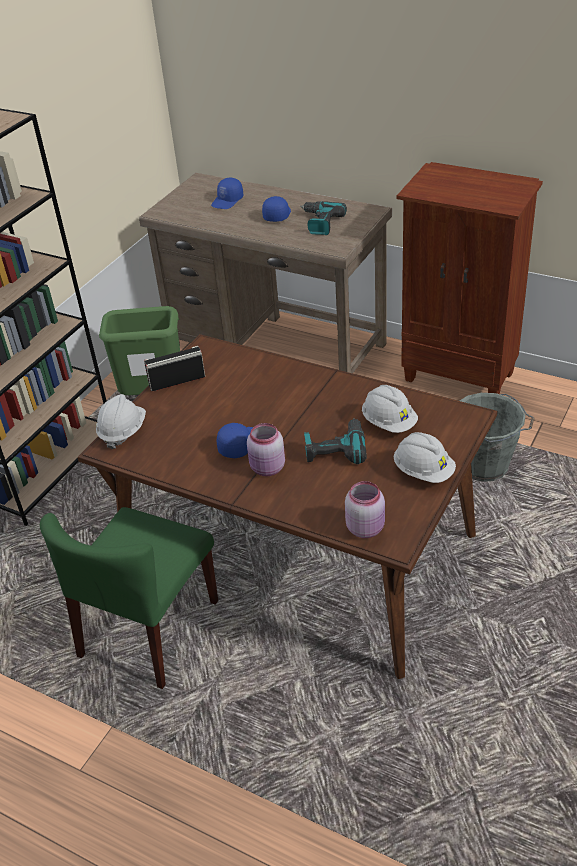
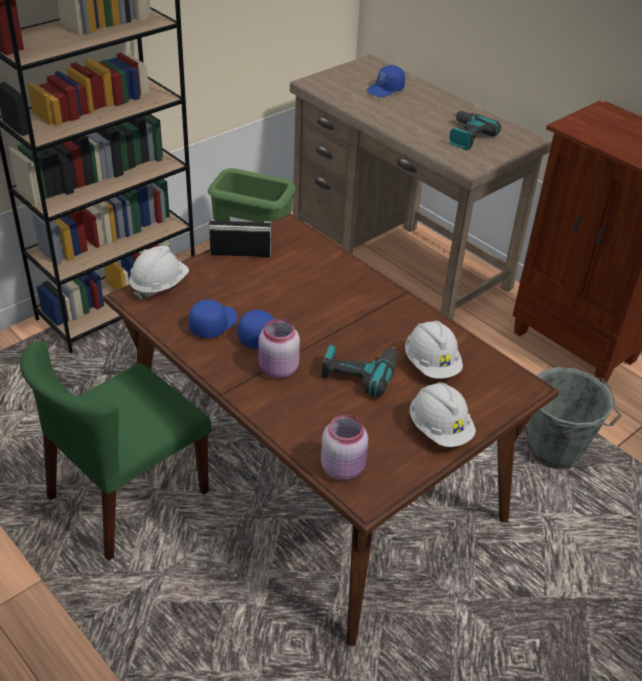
camera: 15 degrees right, 0 degrees up
blue cap [262,196,291,222] -> blue cap moved to [189,299,238,338]

